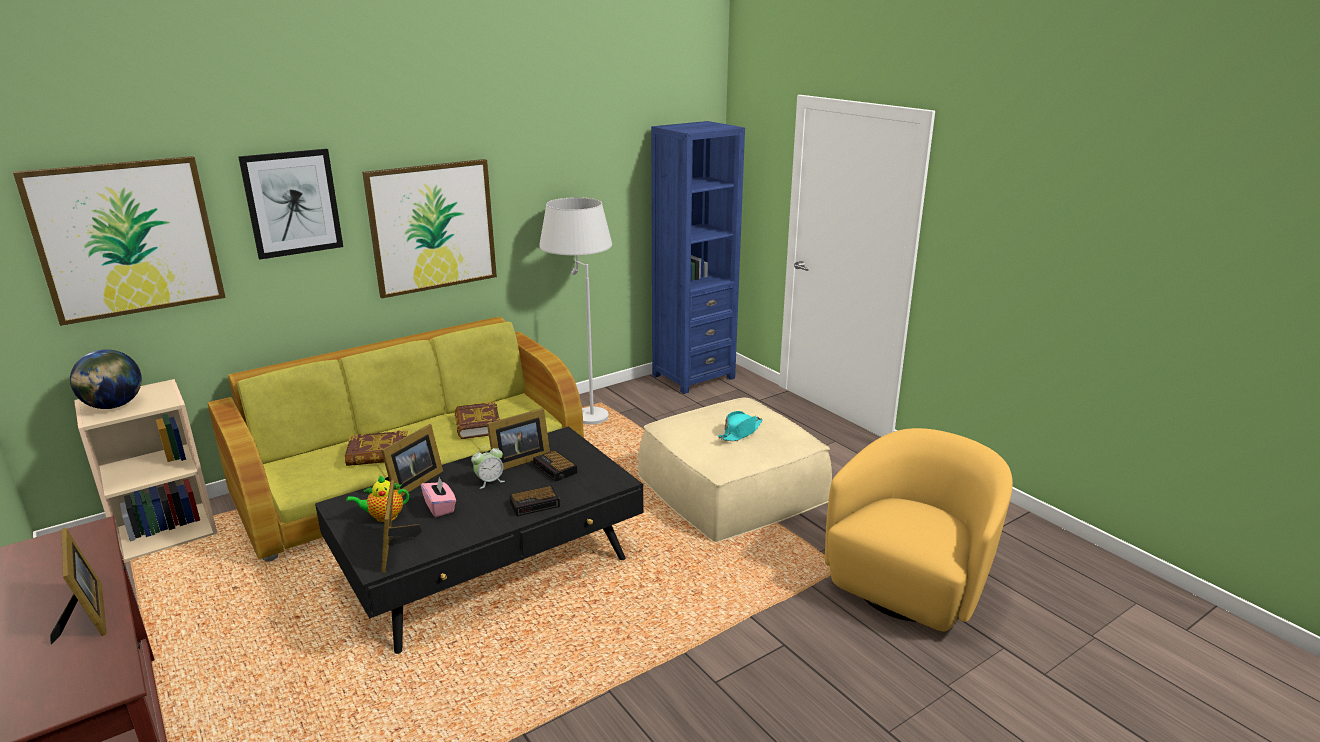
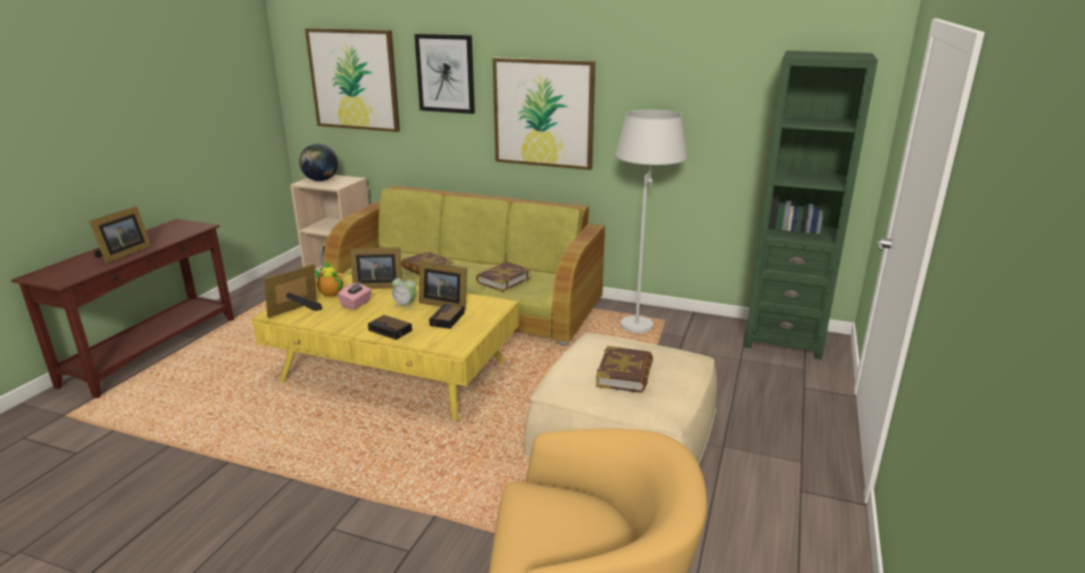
camera: 55 degrees right, 0 degrees up
black coffee table [315,426,643,654] -> yellow coffee table [252,273,519,421]
blue bookcase [651,121,745,394] -> green bookcase [744,51,878,360]
turquoise hat [718,411,763,441] -> book [596,346,653,393]

